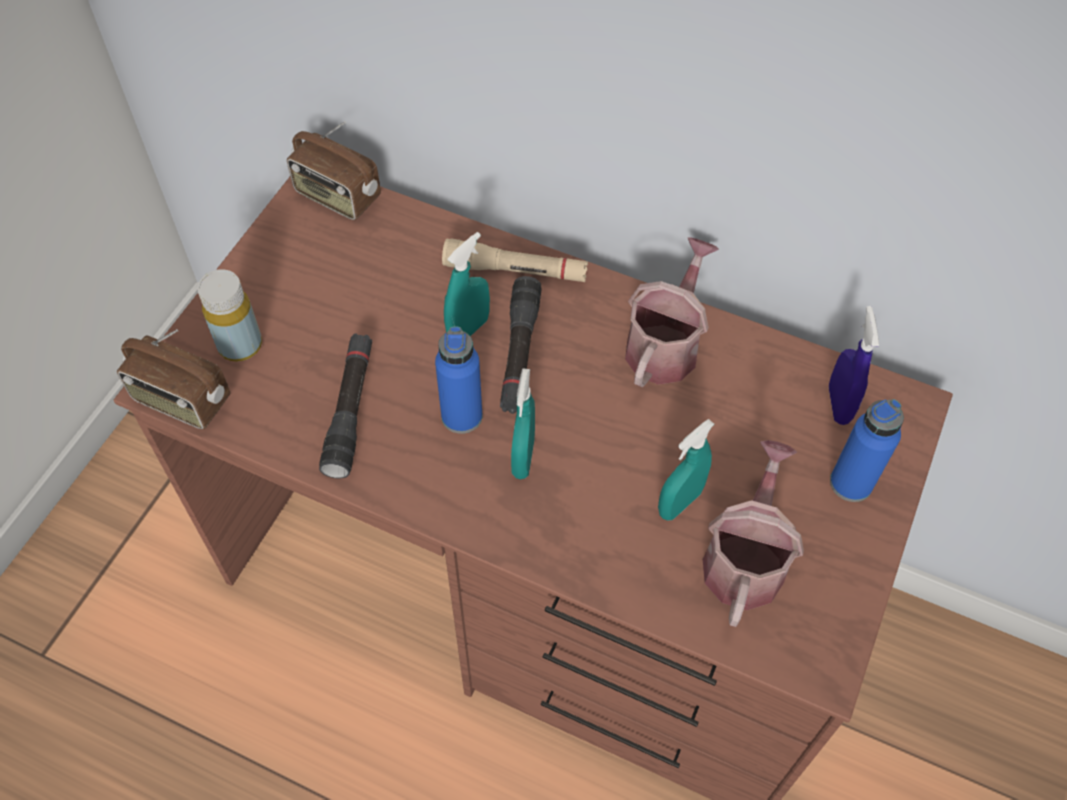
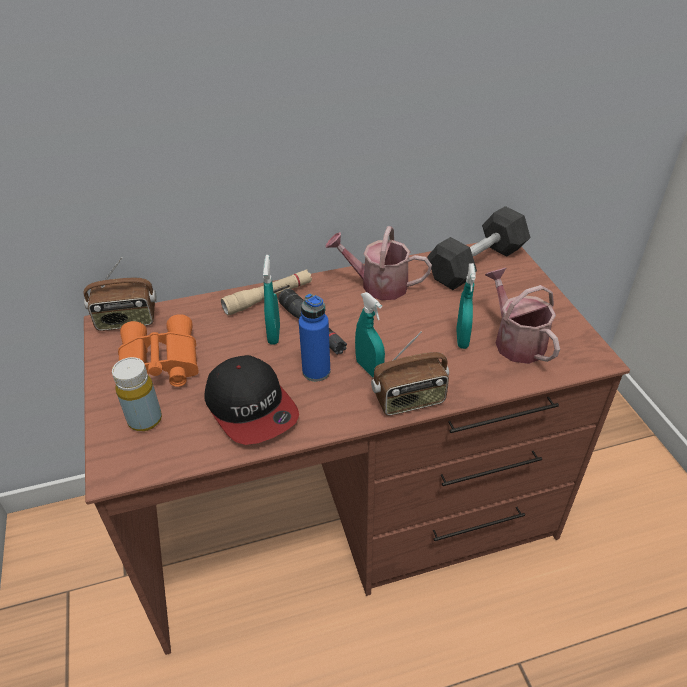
camera: 40 degrees left, 15 degrees down
radio [117,329,230,429] -> radio moved to [371,331,449,416]
black flashlight [319,333,372,478] -> cap [204,355,299,445]
watering can [625,237,719,387] -> watering can turned 60 degrees counterclockwise [326,226,432,300]
blue spray bottle [829,306,879,425] -> black dumbbell [427,206,531,290]
blue bottle [830,399,904,502] -> none
none -> orange binoculars [118,314,199,387]

